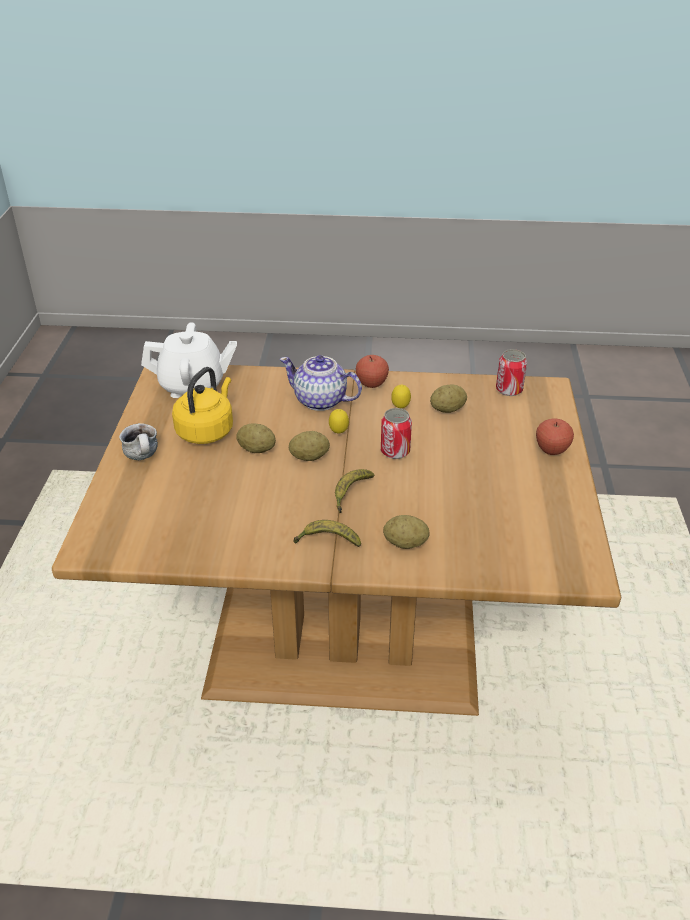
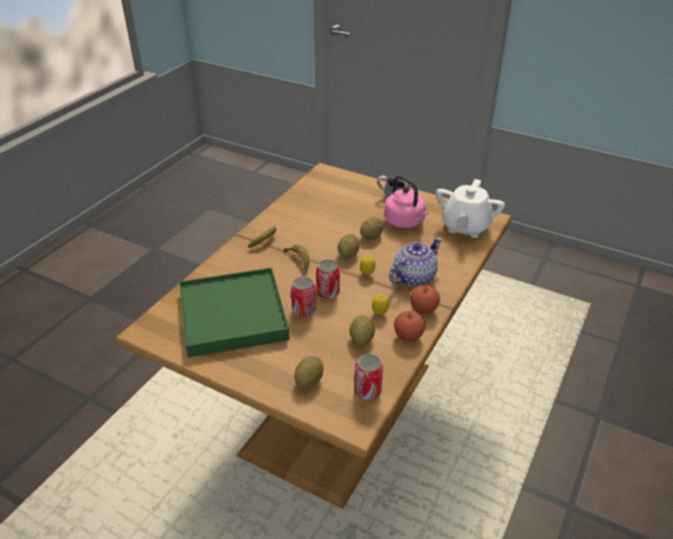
camera: 115 degrees right, 0 degrees up
yellow kettle [172,367,233,444] -> pink kettle [384,175,429,228]
potato [383,515,429,549] -> potato moved to [294,356,324,388]
apple [536,418,574,455] -> apple moved to [394,311,425,342]
none -> green tray [179,268,290,358]
none -> can [291,277,316,317]

